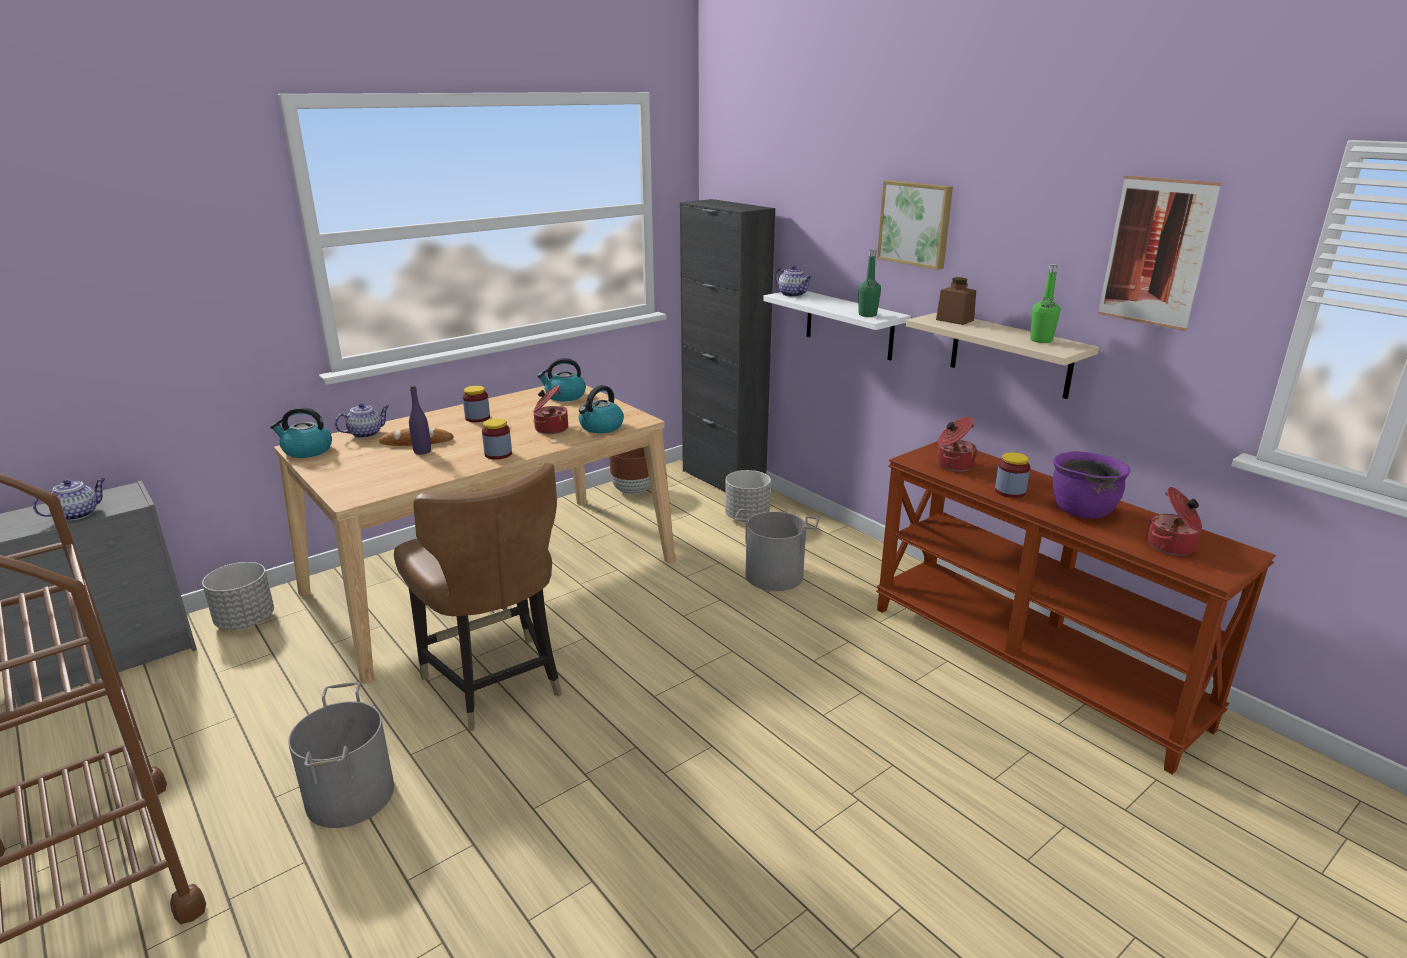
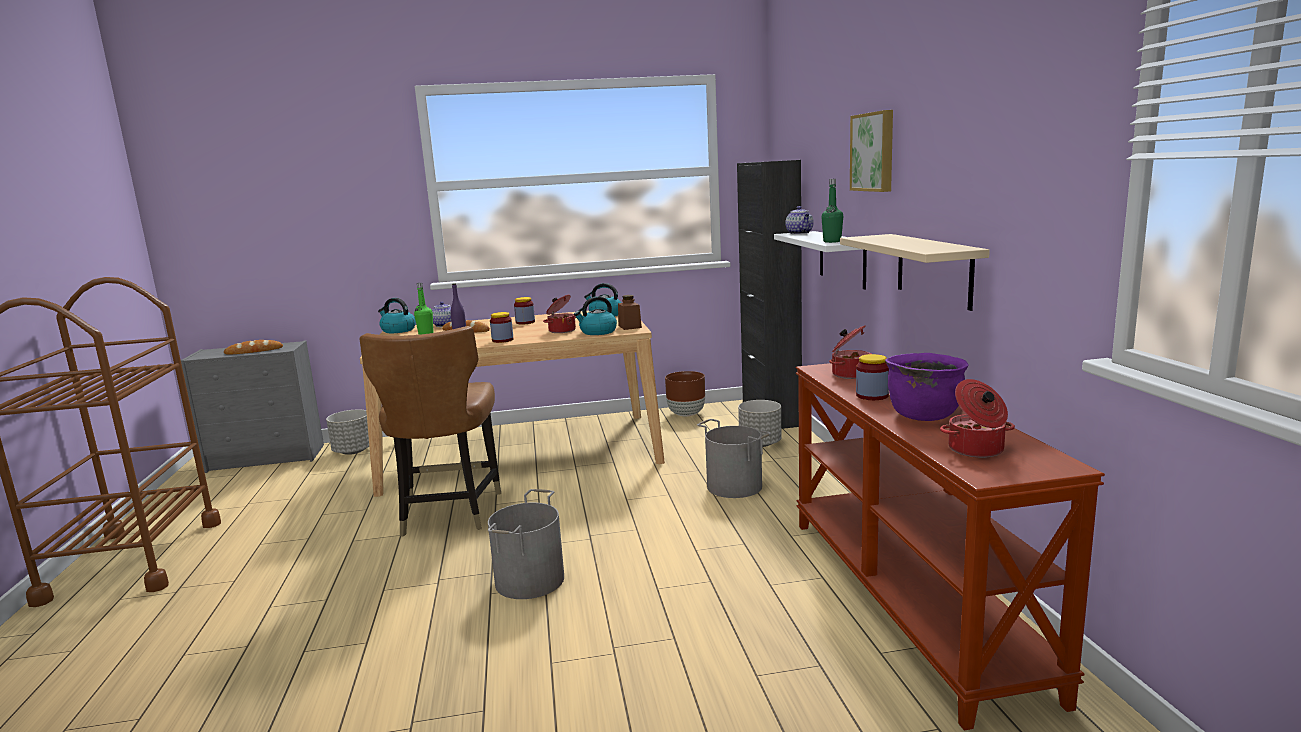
camera: 30 degrees right, 10 degrees down
teapot [33,478,105,521] -> bread [224,340,283,354]
grey bucket [288,682,394,828] -> grey bucket moved to [488,489,564,599]
brown jar [936,277,976,325] -> brown jar moved to [618,295,642,330]
green bottle [1030,264,1060,343] -> green bottle moved to [414,283,433,335]
picture [1098,176,1222,331] -> none

